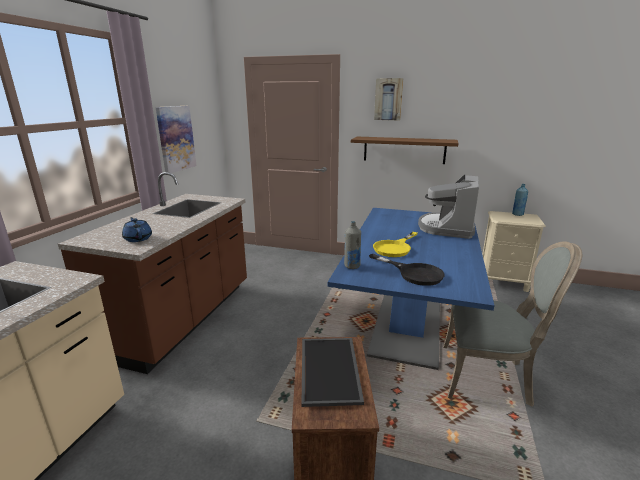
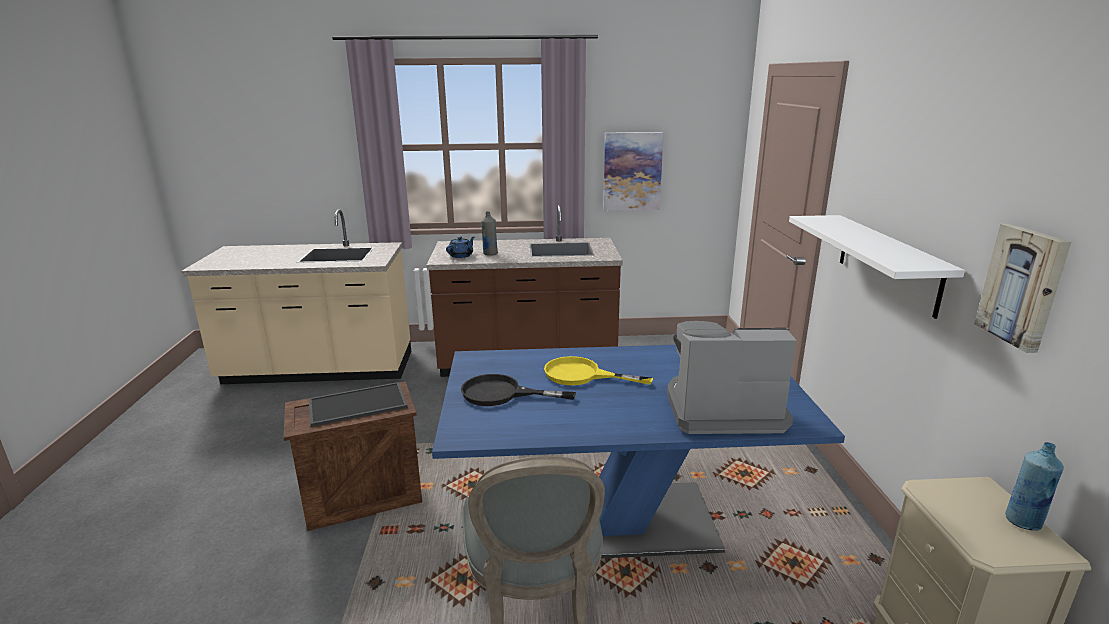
camera: 70 degrees right, 0 degrees up
grey bottle [344,221,361,269] -> grey bottle moved to [481,211,498,256]
brown shelf [351,137,459,164] -> white shelf [789,215,965,319]
black frying pan [369,254,445,286] -> black frying pan turned 75 degrees clockwise [461,374,576,406]
picture [374,78,403,120] -> picture moved to [974,224,1071,353]

